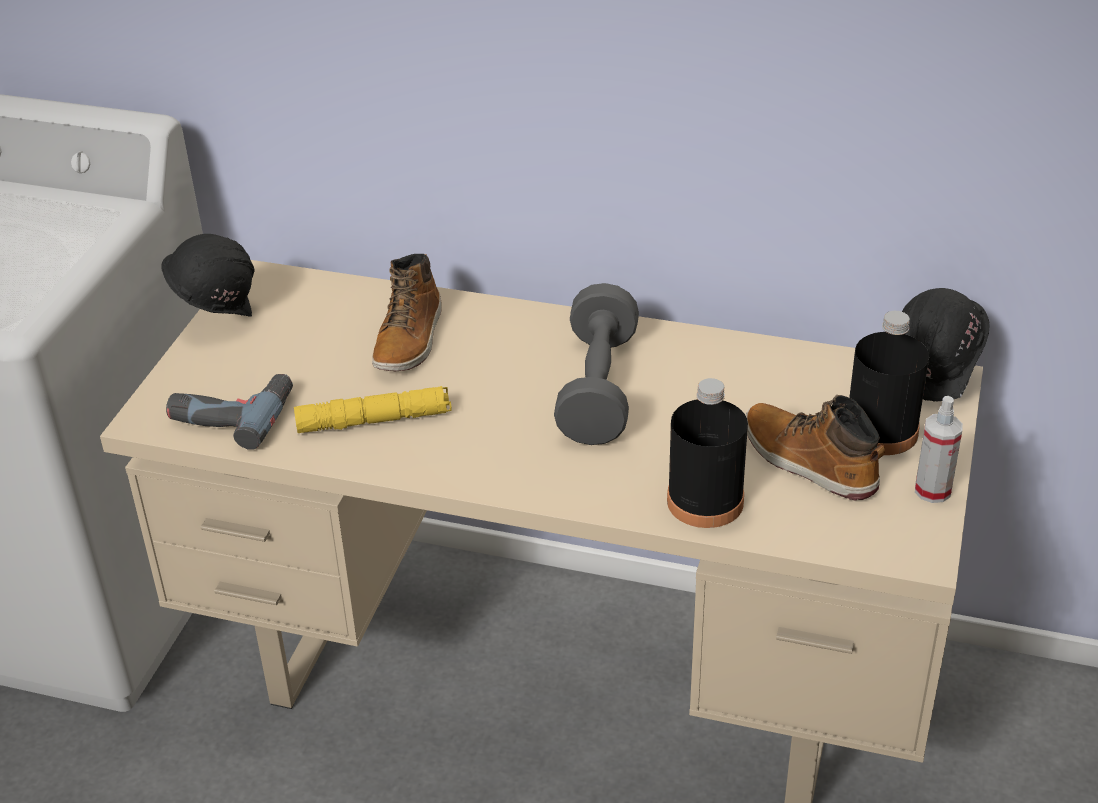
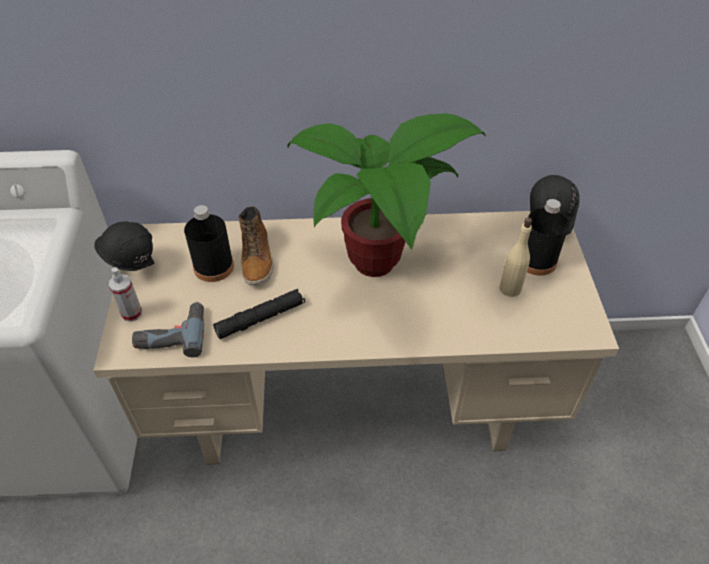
camera: 20 degrees left, 10 degrees up
yellow flashlight [294,386,452,433] -> black flashlight [213,289,305,339]
grey dumbbell [554,283,639,445] -> potted plant [287,113,486,277]
black bottle [667,378,748,528] -> black bottle moved to [184,205,234,282]
boot [746,395,885,500] -> beige bottle [499,218,532,297]
spray bottle [915,396,963,503] -> spray bottle moved to [109,267,142,322]

